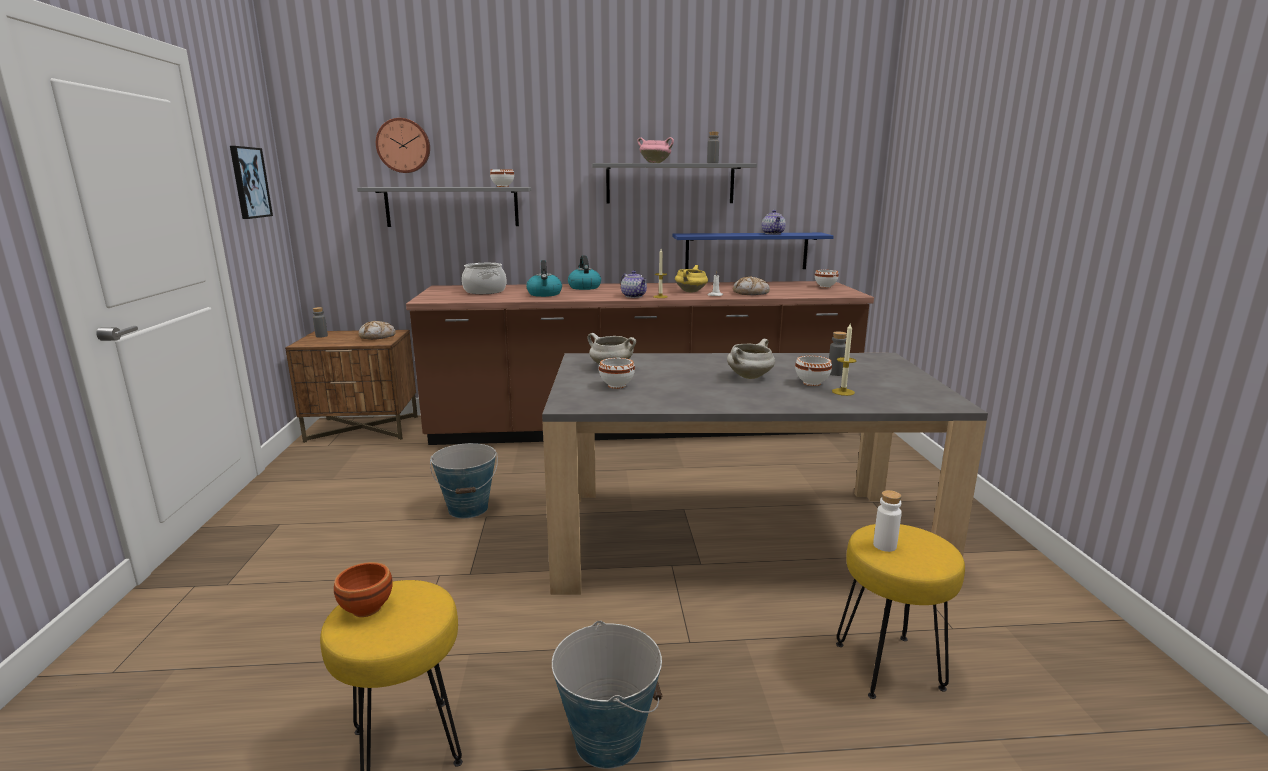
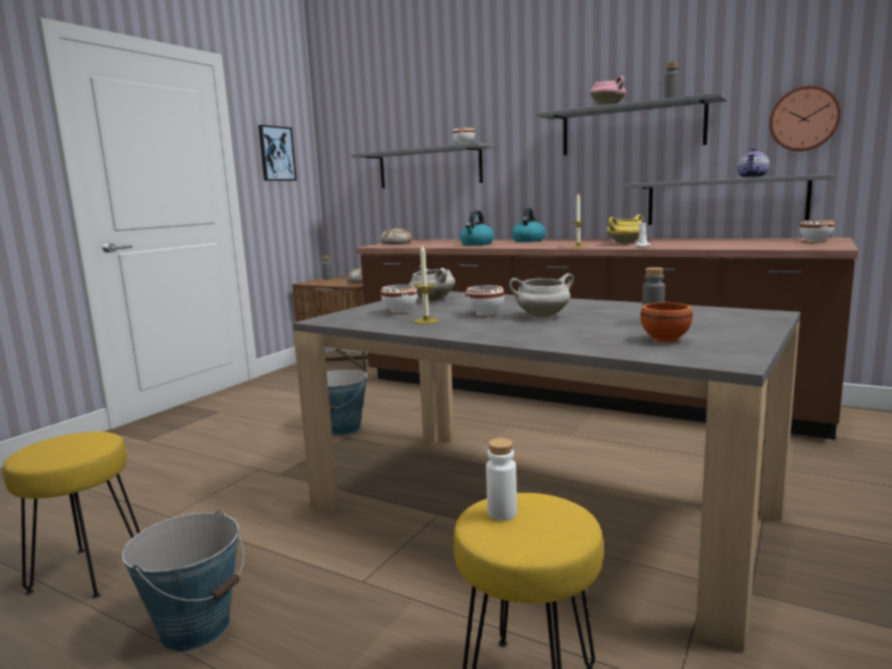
camera: 35 degrees right, 5 degrees down
brown bowl [334,562,393,617] -> brown bowl moved to [640,303,693,343]
wall clock [376,118,430,173] -> wall clock moved to [769,86,841,151]
cooking pot [462,263,506,294] -> none
teapot [621,271,647,298] -> none
blue shelf [672,233,834,269] -> grey shelf [624,174,834,225]
bread [733,276,770,295] -> bread moved to [381,228,412,244]
white bowl [795,356,832,386] -> white bowl moved to [466,285,504,316]
candle [832,322,856,396] -> candle moved to [414,244,438,324]

